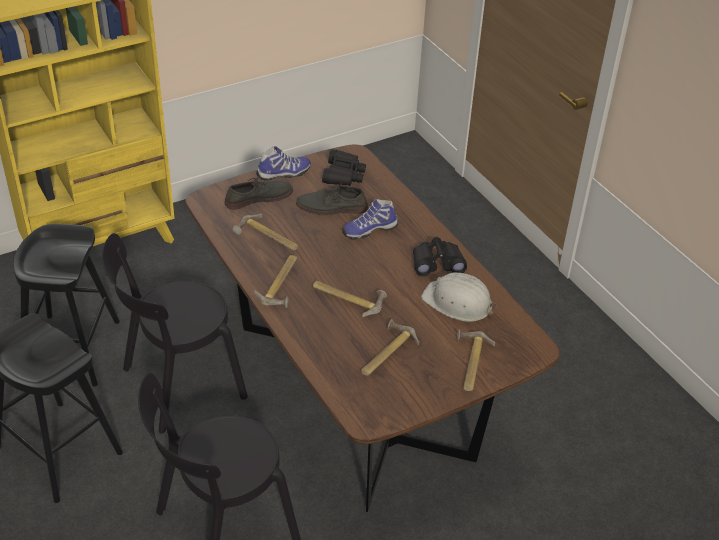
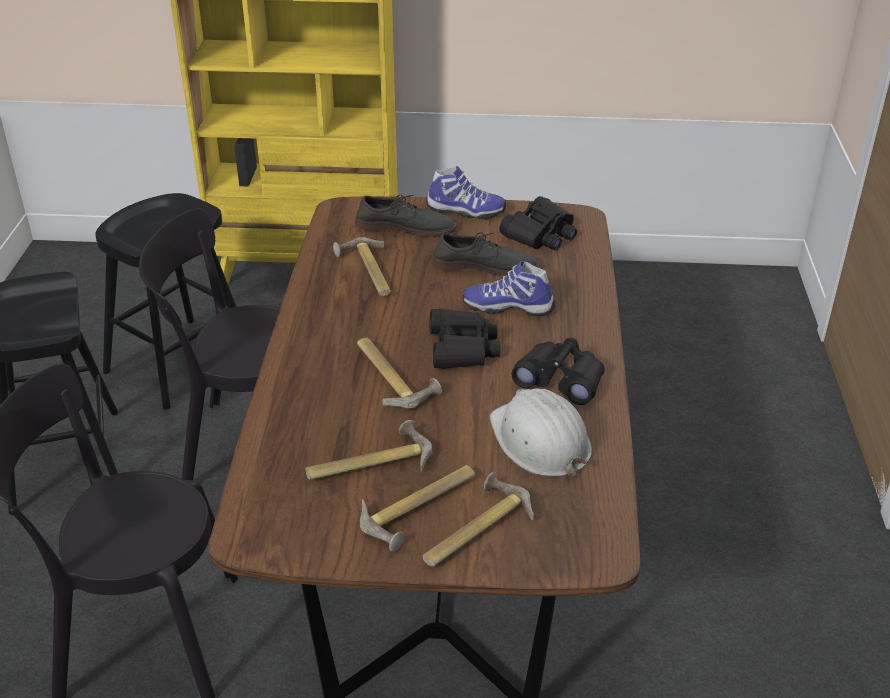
camera: 35 degrees right, 5 degrees down
hammer [254,255,297,308] -> hammer moved to [360,465,475,552]
grey shoe [296,184,368,215] -> grey shoe turned 150 degrees clockwise [432,232,540,276]
none -> black binoculars [430,308,501,369]

